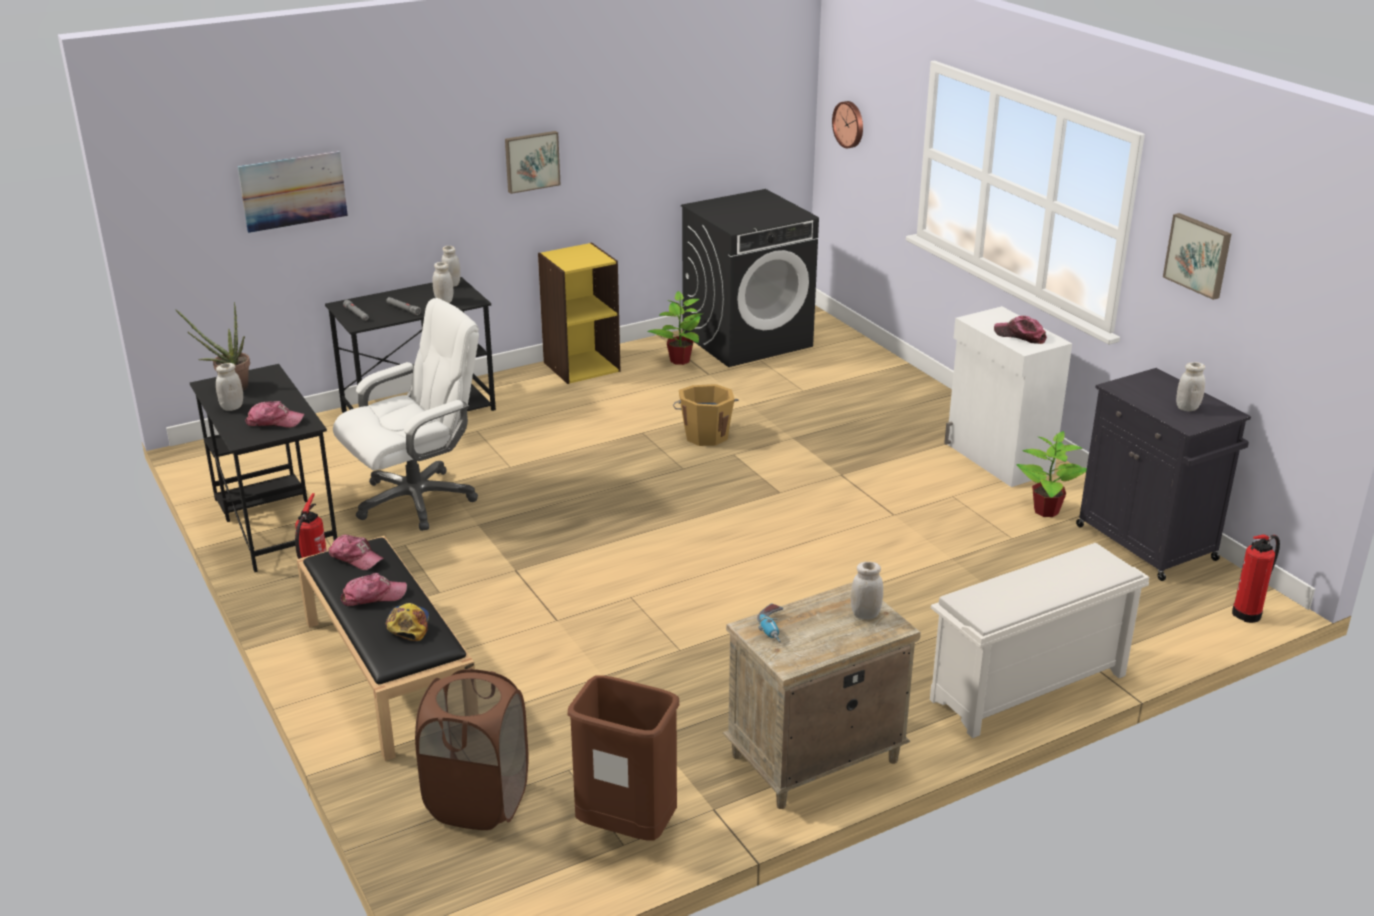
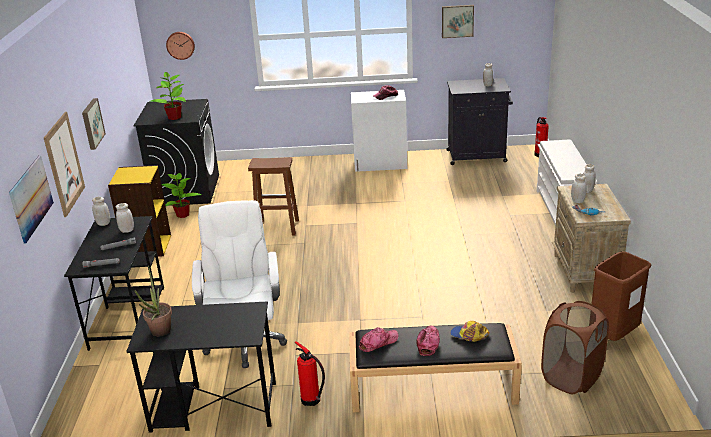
camera: 60 degrees left, 0 degrees up
white jar [216,363,243,411] -> white jar moved to [571,173,587,203]
cap [245,401,304,428] -> none
orange bucket [673,384,739,446] -> brown stool [248,157,299,236]
potted plant [1017,431,1087,517] -> potted plant moved to [150,72,186,120]
none -> picture [44,112,85,217]

